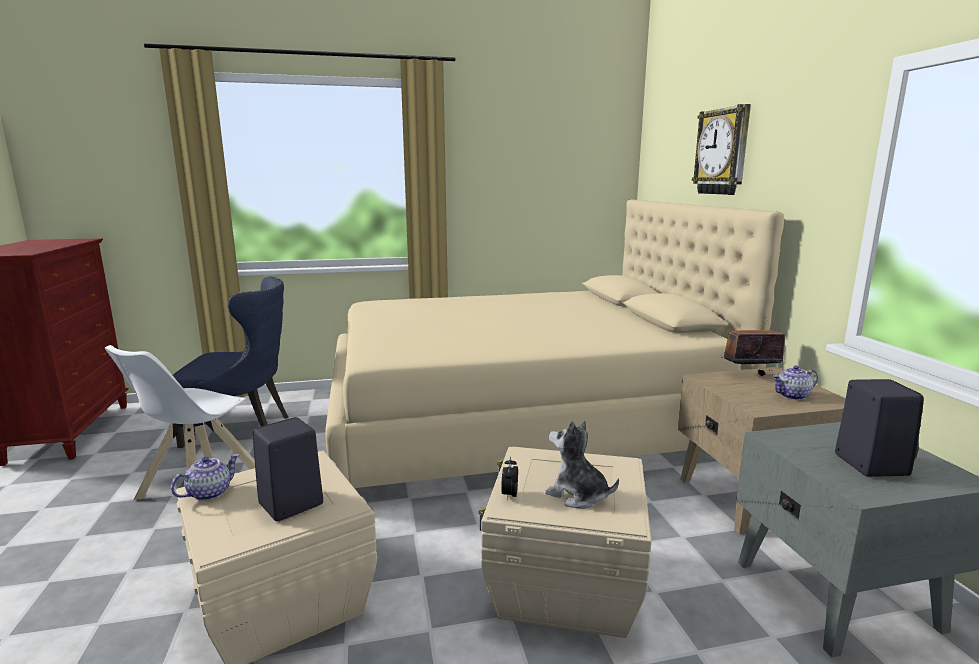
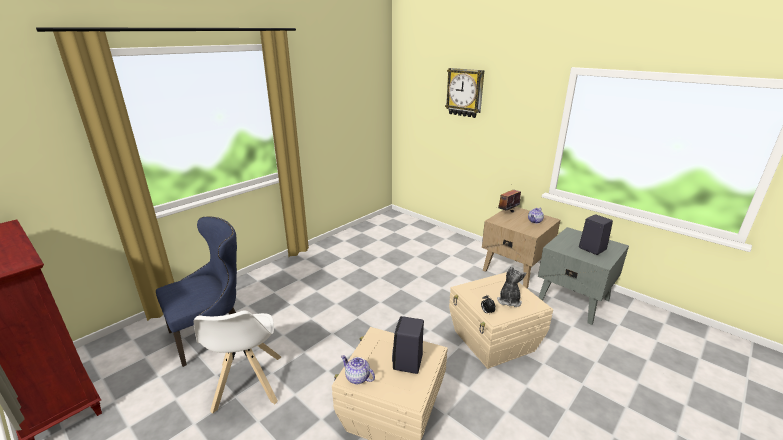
camera: 35 degrees left, 10 degrees up
teapot [171,454,239,501] -> teapot turned 60 degrees counterclockwise [341,355,375,384]
beige bed [325,199,784,488] -> none
plush toy [545,421,619,509] -> plush toy turned 105 degrees clockwise [497,266,526,307]

